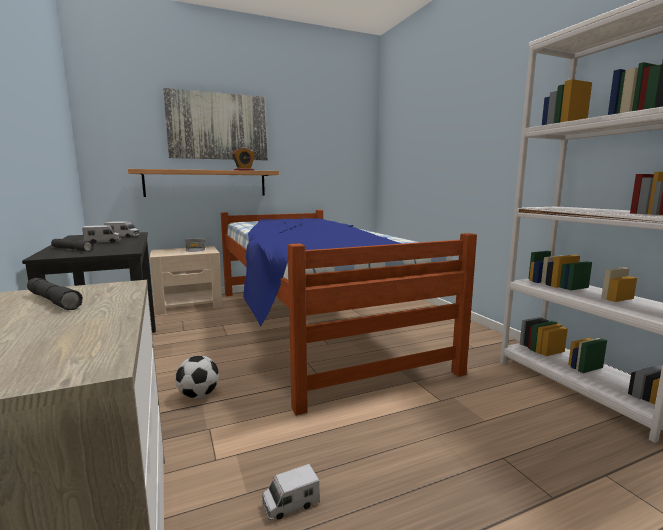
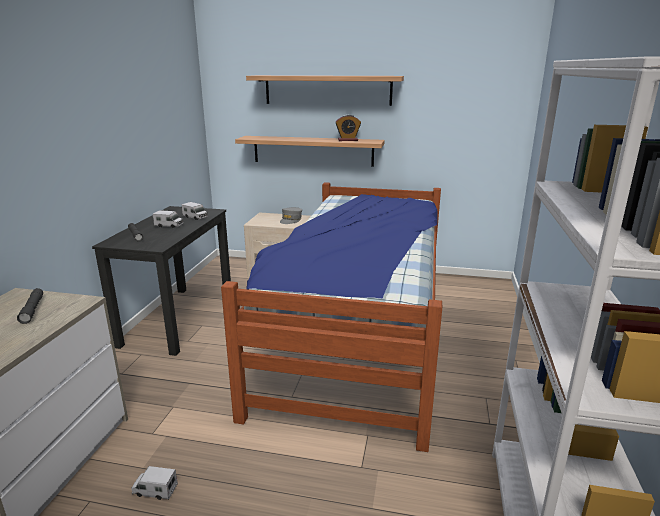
camera: 35 degrees right, 10 degrees up
picture [163,88,268,160] -> shelf [246,75,404,106]
football [175,355,219,398] -> none

